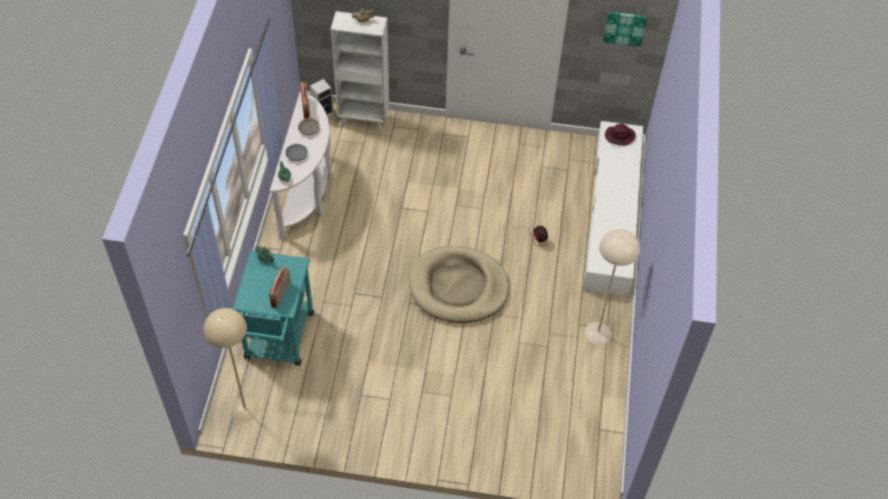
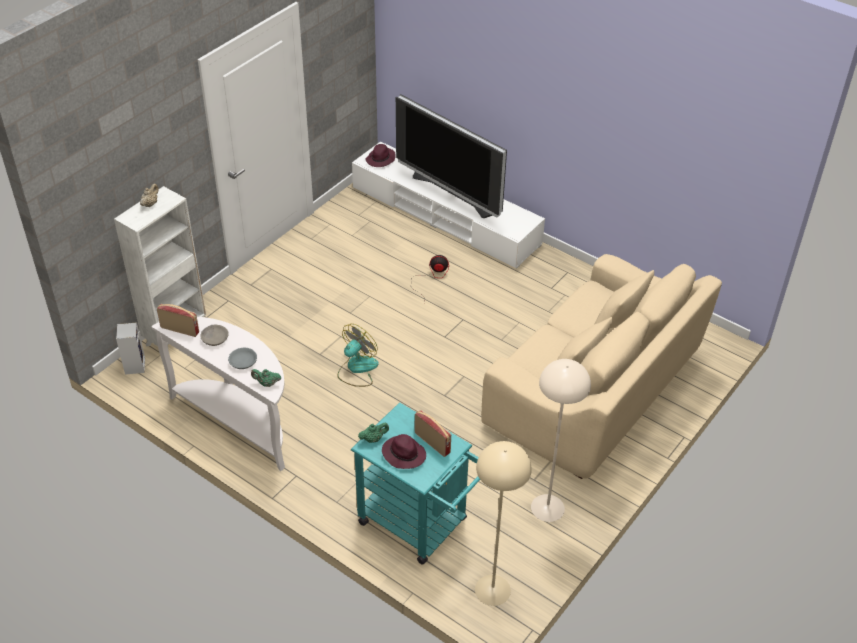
camera: 60 degrees left, 10 degrees down
beige dog bed [409,246,509,323] -> none
beige floor lamp [585,229,640,345] -> beige floor lamp moved to [531,359,591,522]
picture [603,12,647,47] -> none
none -> fan [337,324,379,387]
none -> purple hat [382,434,426,469]
none -> television [396,94,507,218]
none -> beige sofa [481,254,722,479]

